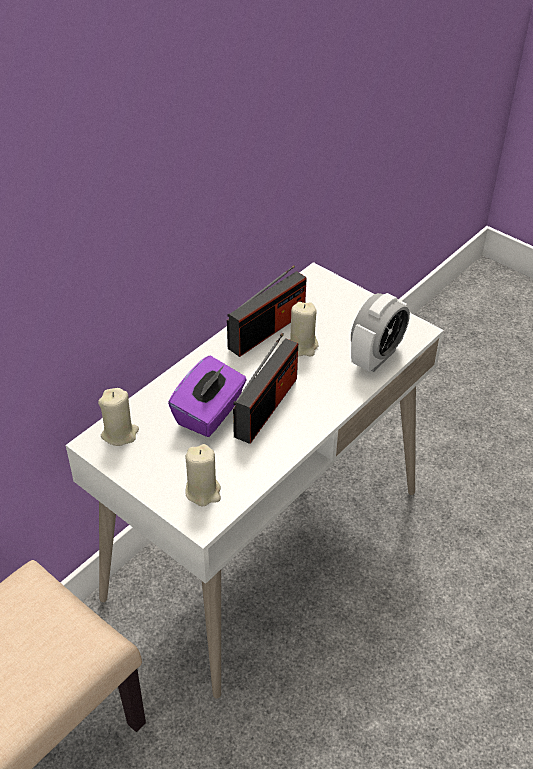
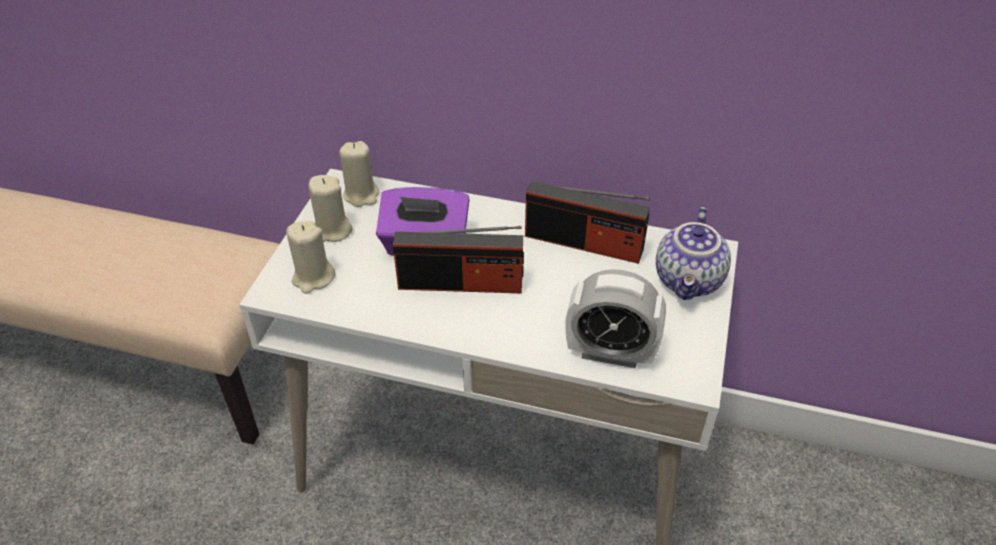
camera: 65 degrees right, 0 degrees up
beige candle [290,302,318,357] -> beige candle moved to [309,175,353,242]
none -> teapot [656,207,731,300]

